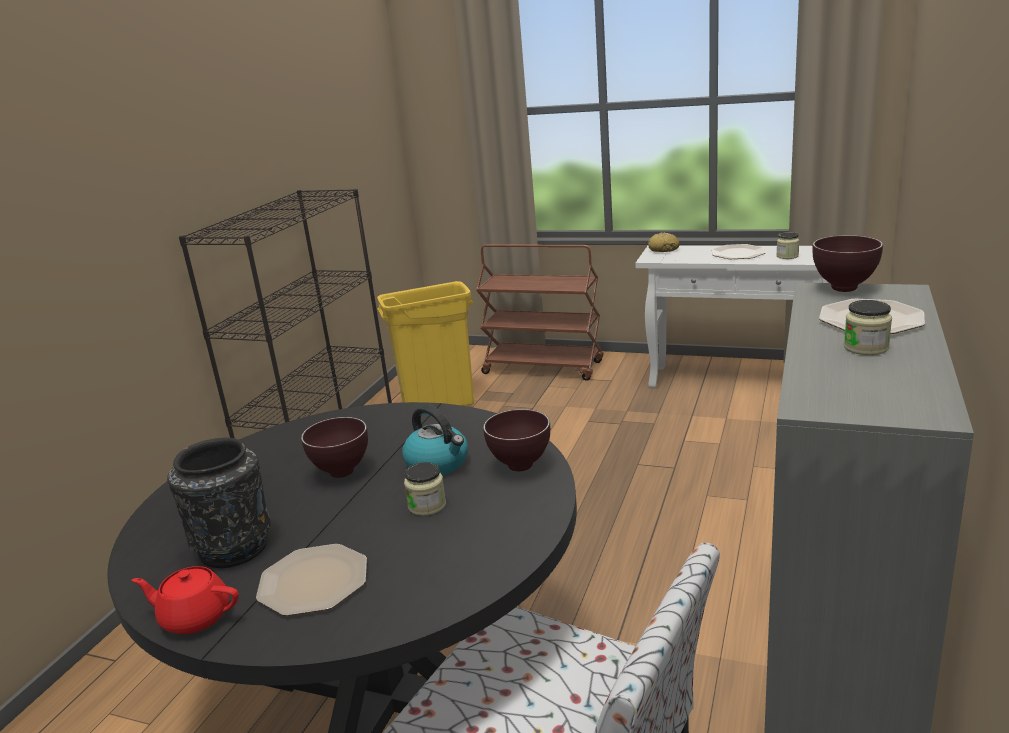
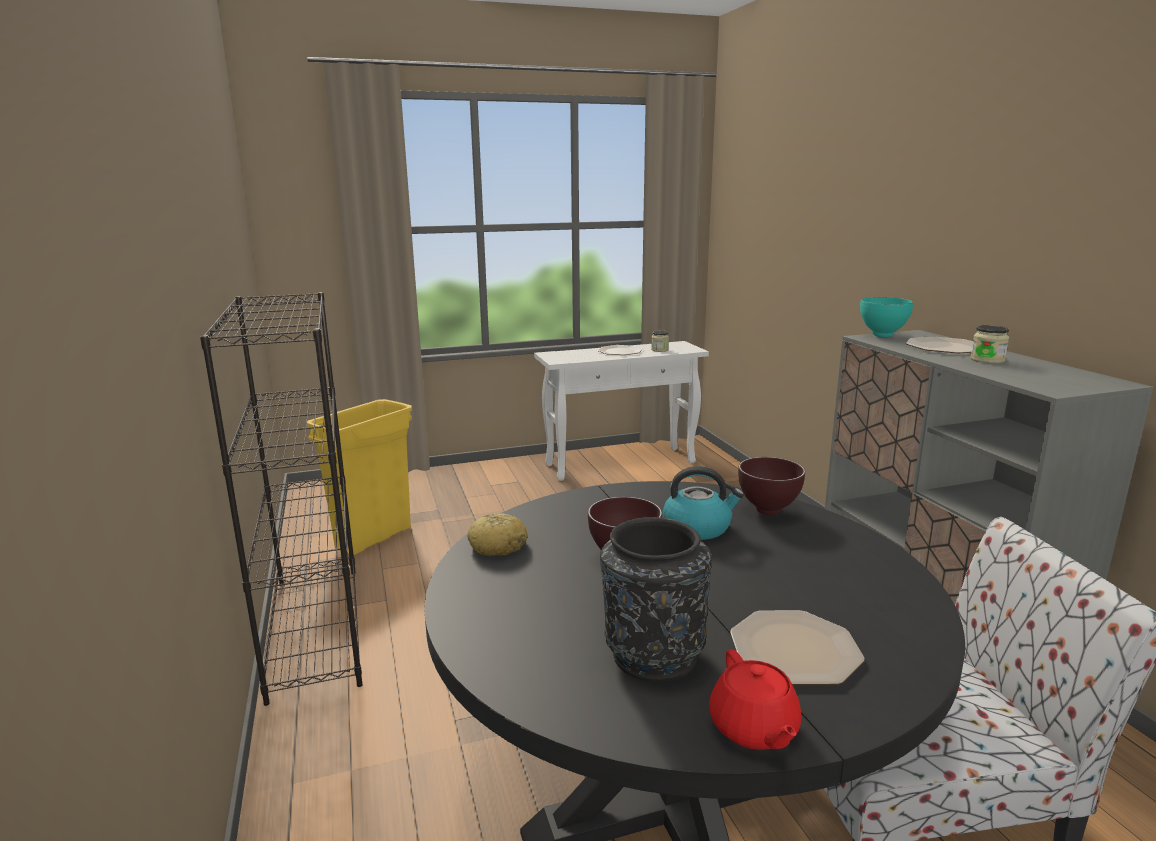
camera: 40 degrees left, 5 degrees down
red teapot [132,566,239,634] -> red teapot turned 75 degrees counterclockwise [709,649,802,750]
jar [404,462,446,516] -> none
brown cart [476,244,603,381] -> none
bread [648,232,680,252] -> bread moved to [468,513,527,556]
brown bowl [812,235,883,292] -> turquoise bowl [860,297,914,337]

